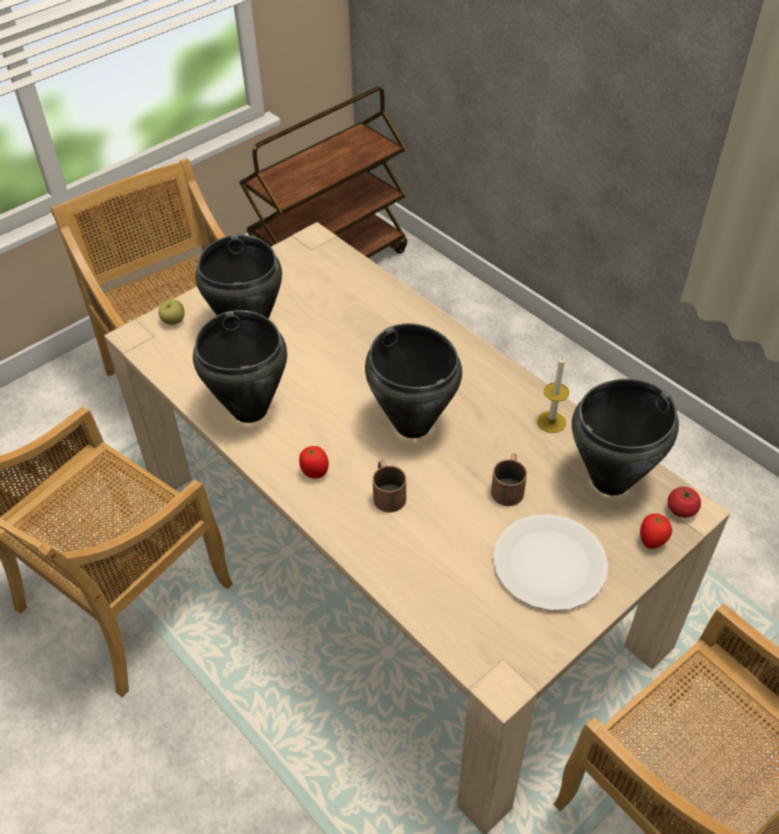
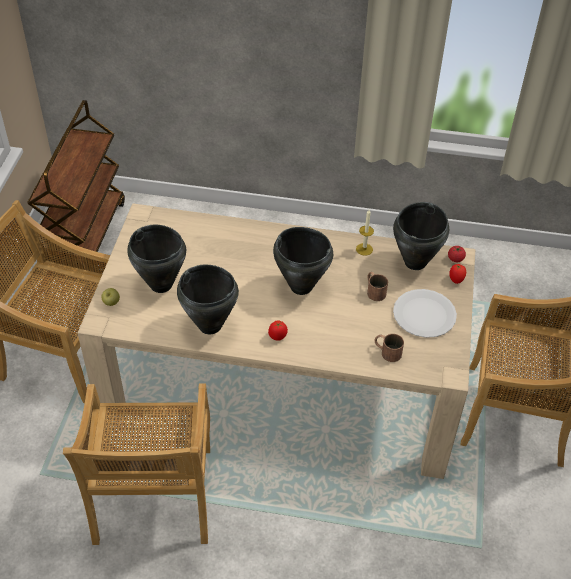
camera: 40 degrees left, 0 degrees up
brown mug [373,460,406,512] -> brown mug moved to [374,334,404,362]

